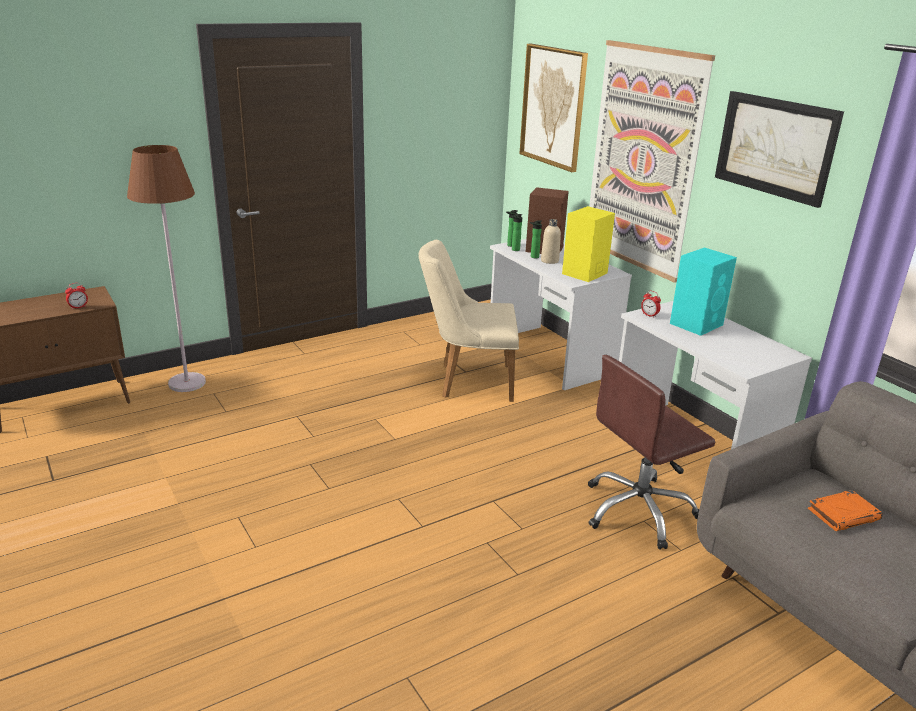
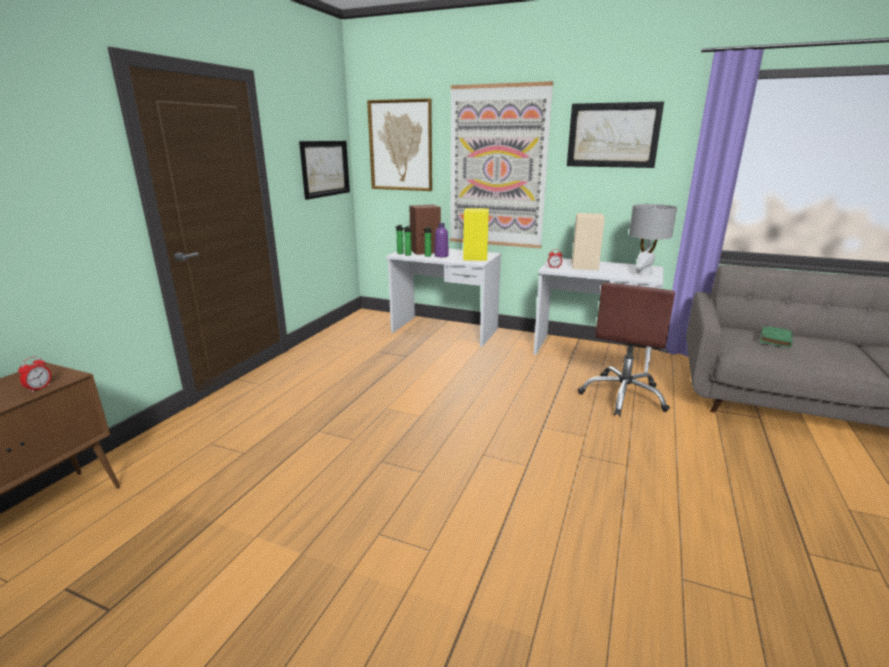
camera: 35 degrees left, 5 degrees down
brown floor lamp [127,145,206,392] -> none
beige chair [418,240,519,402] -> none
beige bottle [541,219,561,264] -> purple bottle [435,223,449,257]
turquoise speaker [670,247,737,336] -> beige speaker [572,213,605,270]
orange book [808,490,882,531] -> green book [760,326,793,348]
none -> picture [299,141,350,200]
none -> grey table lamp [629,204,677,275]

